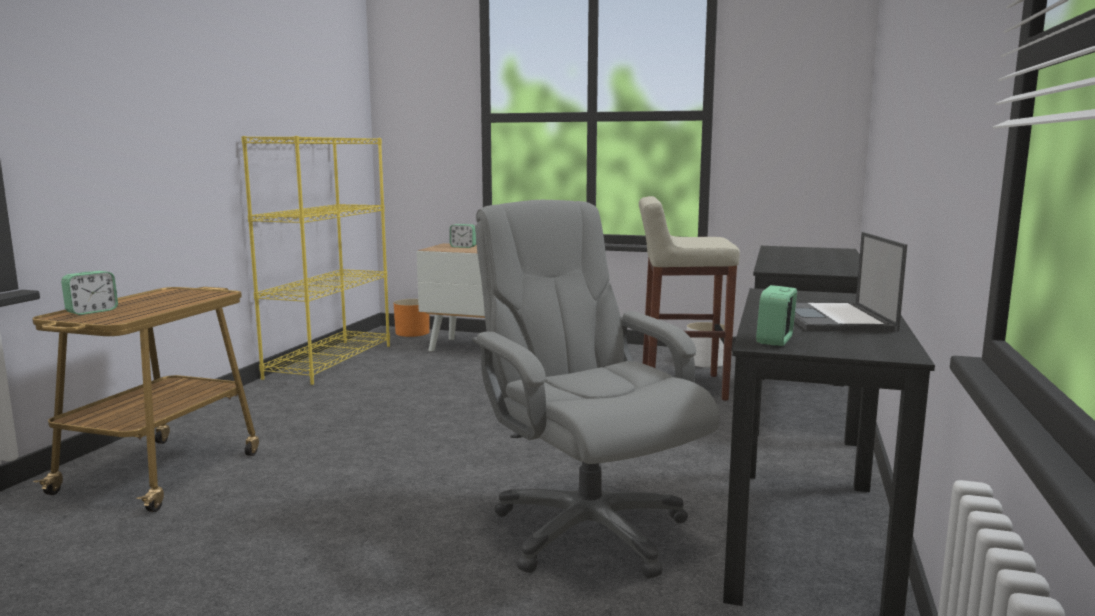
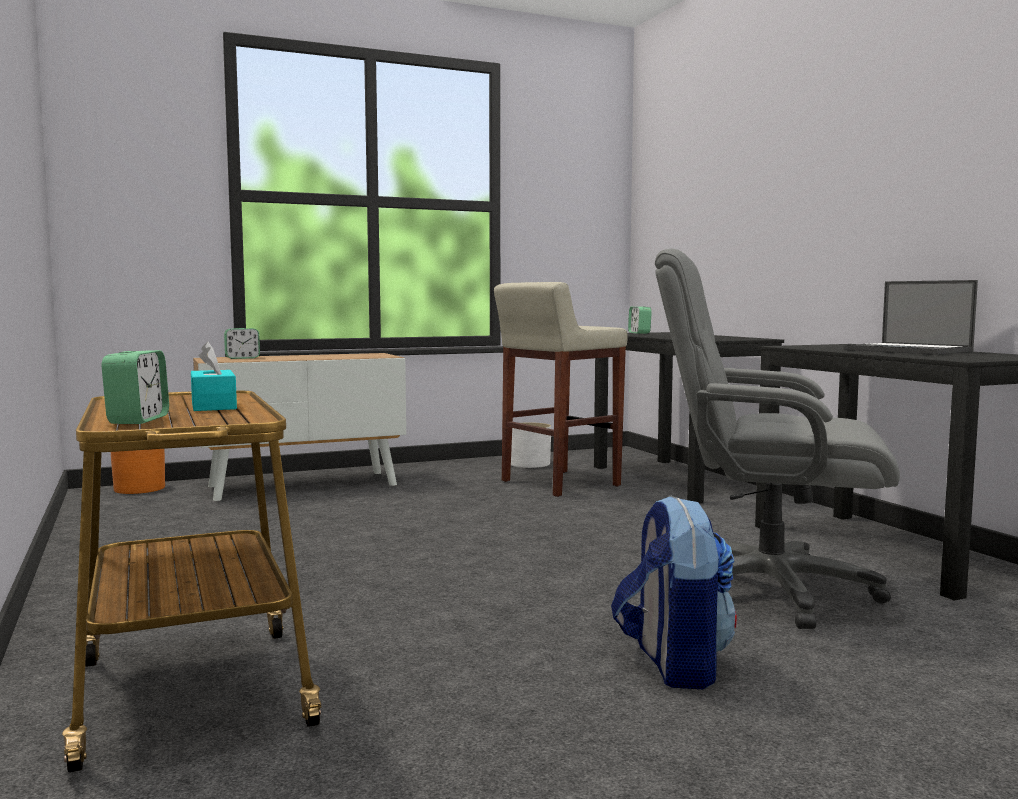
camera: 40 degrees left, 5 degrees down
yellow bookcase [241,136,390,385] -> none
alarm clock [756,285,797,346] -> alarm clock moved to [628,306,652,334]
none -> turquoise tissue box [191,342,237,411]
none -> backpack [611,495,737,689]

